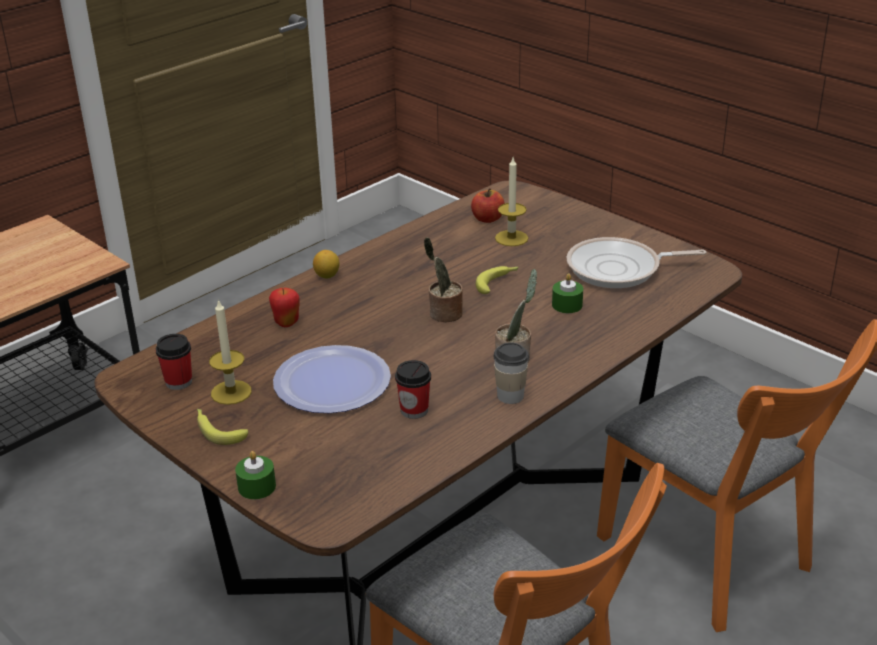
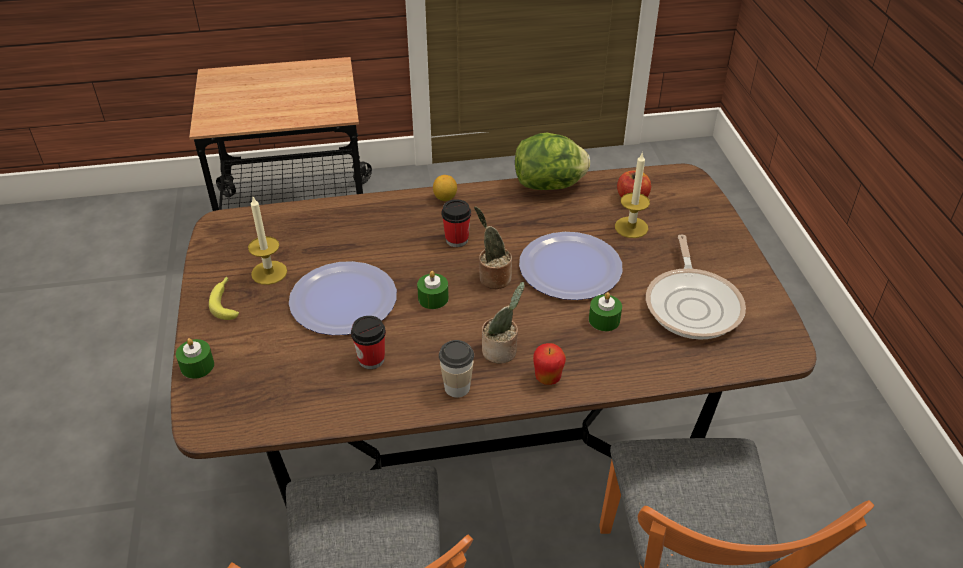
camera: 35 degrees right, 10 degrees up
cup [156,334,192,390] -> cup moved to [441,199,471,247]
apple [269,288,300,327] -> apple moved to [533,343,566,385]
banana [476,266,518,294] -> plate [519,232,623,300]
frying pan [566,237,707,288] -> frying pan turned 120 degrees counterclockwise [646,234,746,340]
none -> green candle [417,271,449,309]
none -> lettuce [515,132,590,190]

